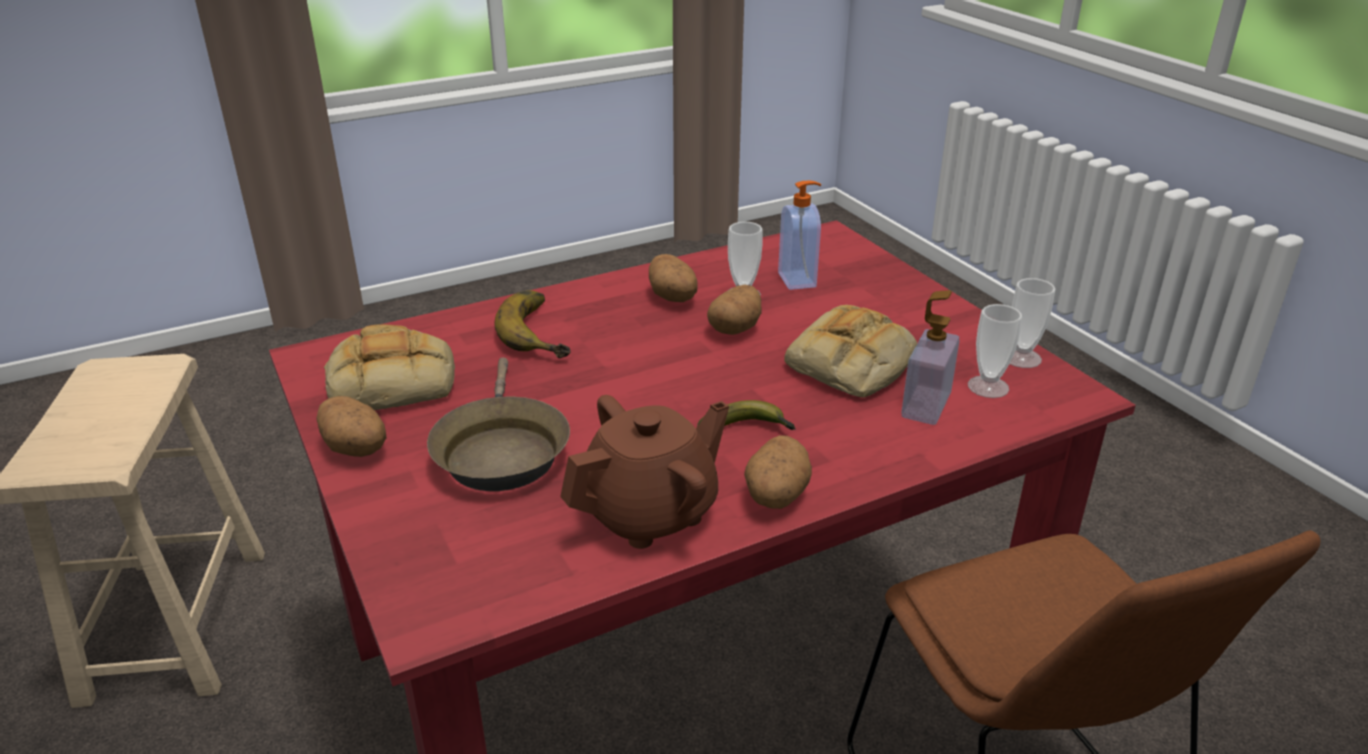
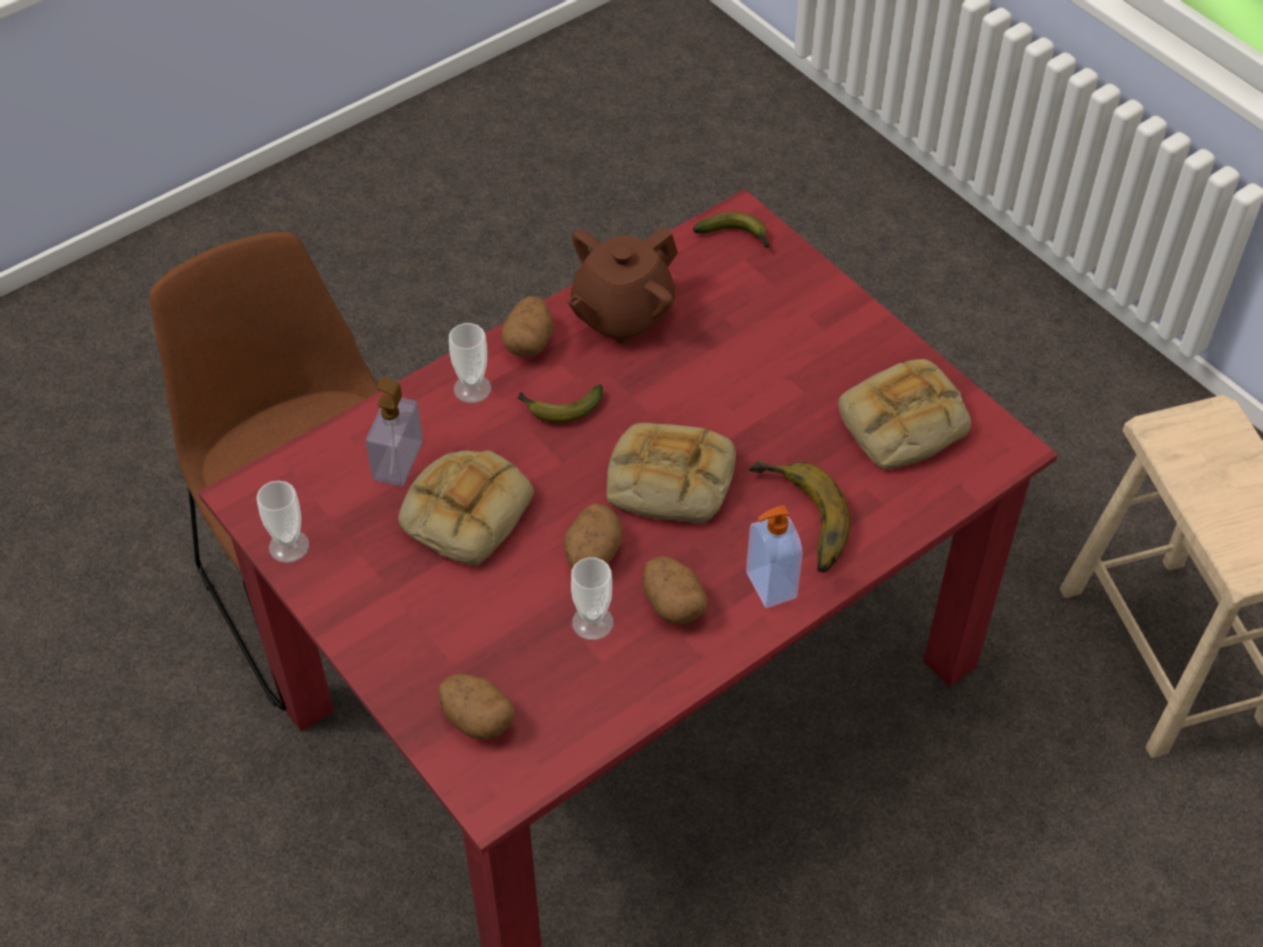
camera: 170 degrees right, 20 degrees up
potato [316,396,386,457] -> potato moved to [438,674,515,740]
brown frying pan [427,358,570,491] -> none
soap dispenser [778,181,821,290] -> soap dispenser moved to [746,505,803,608]
cup [968,304,1022,398] -> cup moved to [449,323,491,403]
none -> bread [606,423,736,523]
none -> banana [693,212,770,248]

